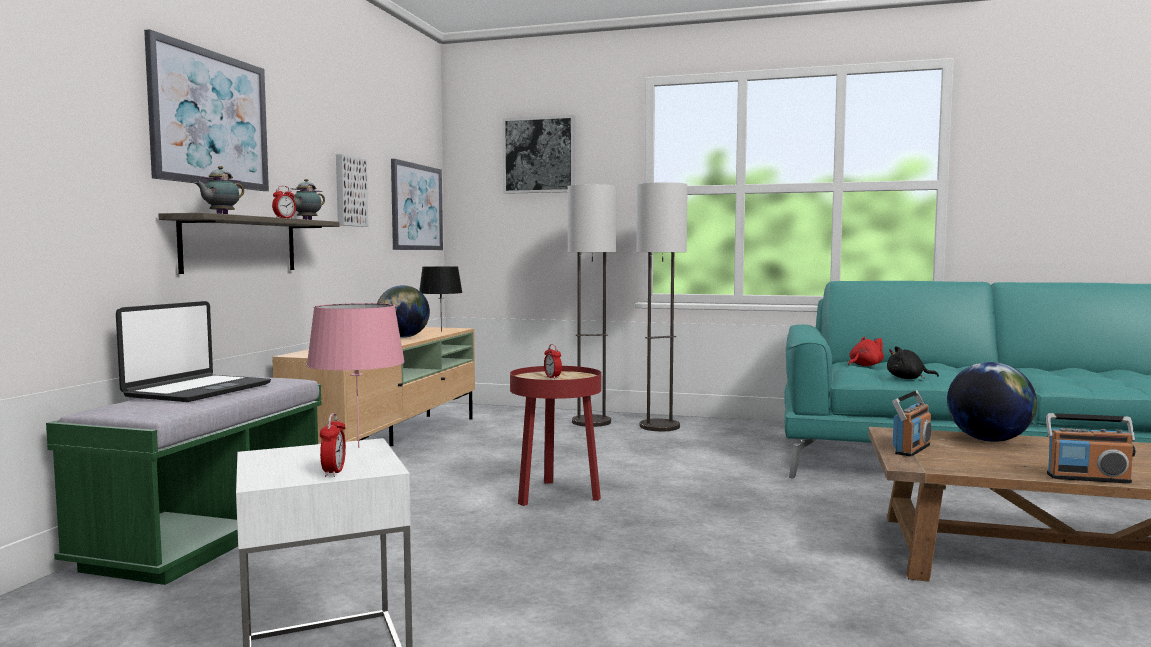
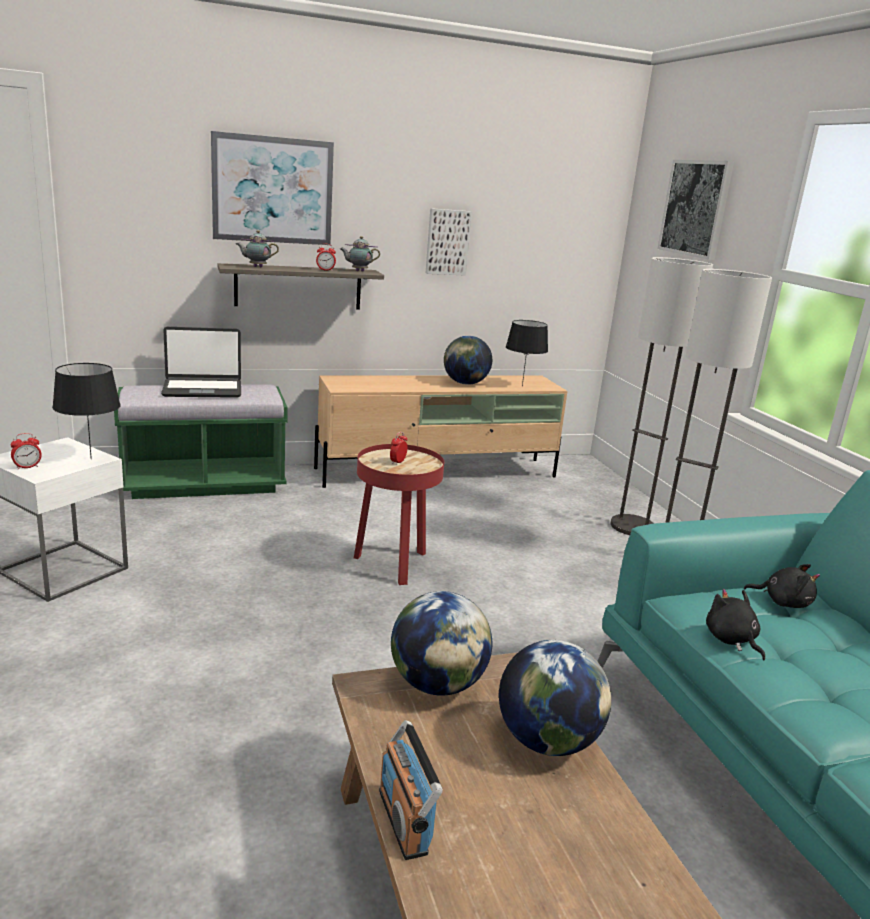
camera: 55 degrees right, 15 degrees up
pink table lamp [306,303,405,448] -> black table lamp [52,363,121,459]
picture [391,159,443,250] -> none
red plush toy [848,337,884,366] -> black plush toy [744,564,820,608]
radio [892,390,931,457] -> globe [391,591,492,696]

